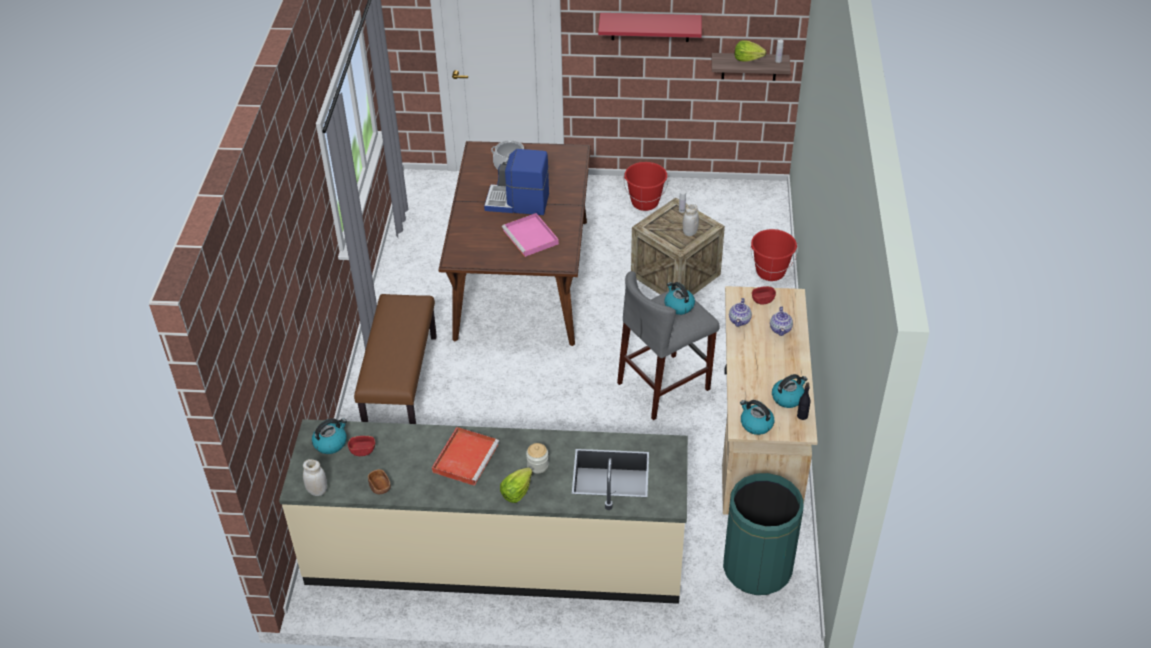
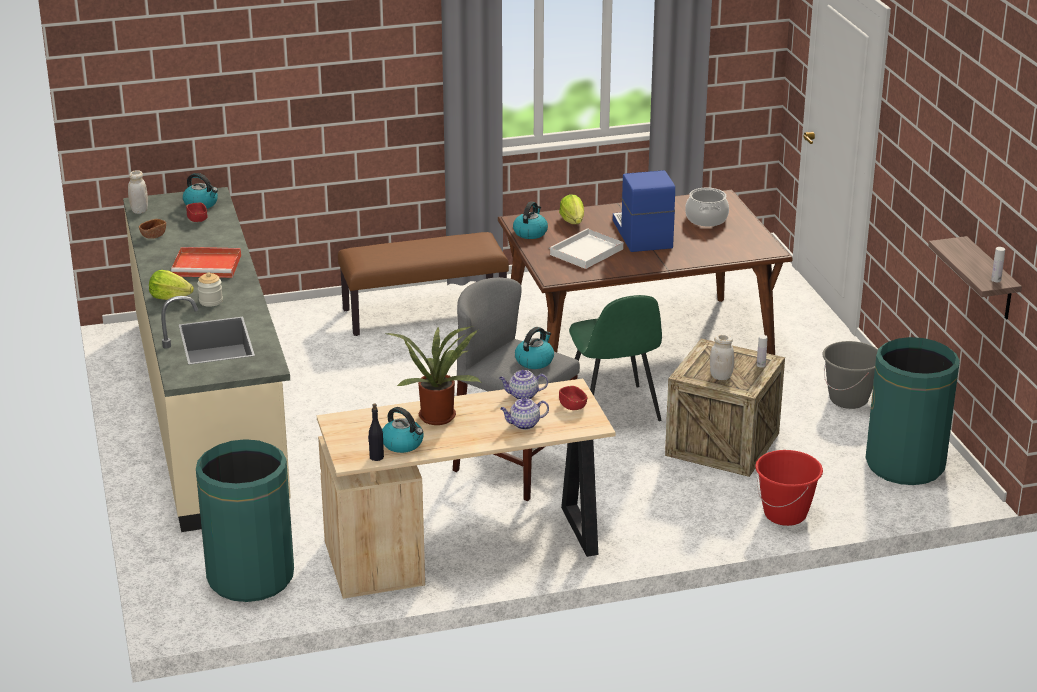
camera: 70 degrees right, 15 degrees down
pink tray [502,213,559,257] -> white tray [549,228,623,269]
red shelf [598,13,702,42] -> none
red bucket [624,162,668,211] -> grey bucket [822,341,878,409]
lettuce [735,40,766,62] -> lettuce moved to [559,194,584,224]
kettle [740,400,774,435] -> kettle moved to [513,201,548,239]
none -> potted plant [384,326,481,425]
none -> green chair [569,295,662,421]
none -> green trash can [865,337,960,485]

